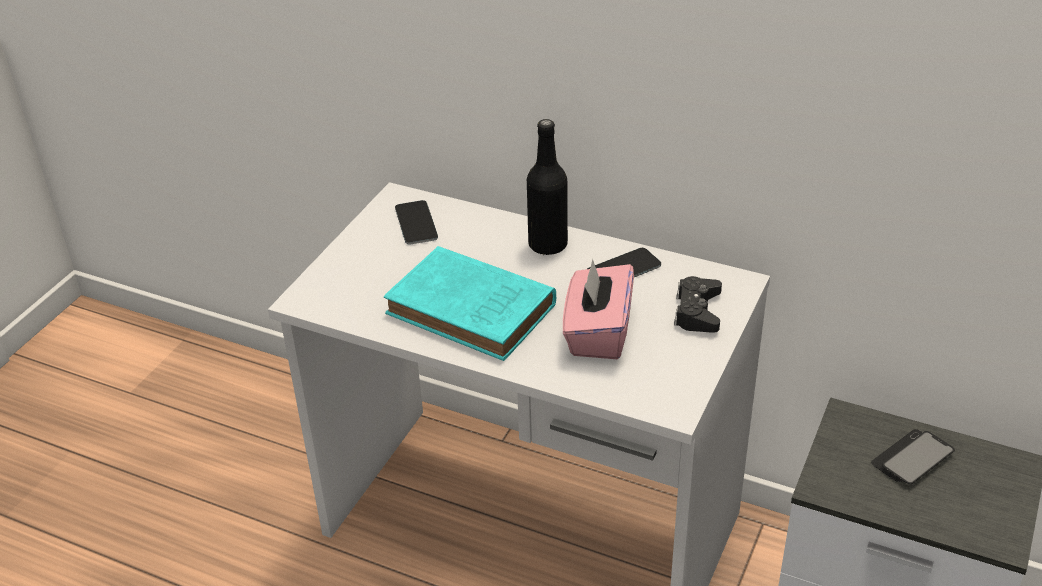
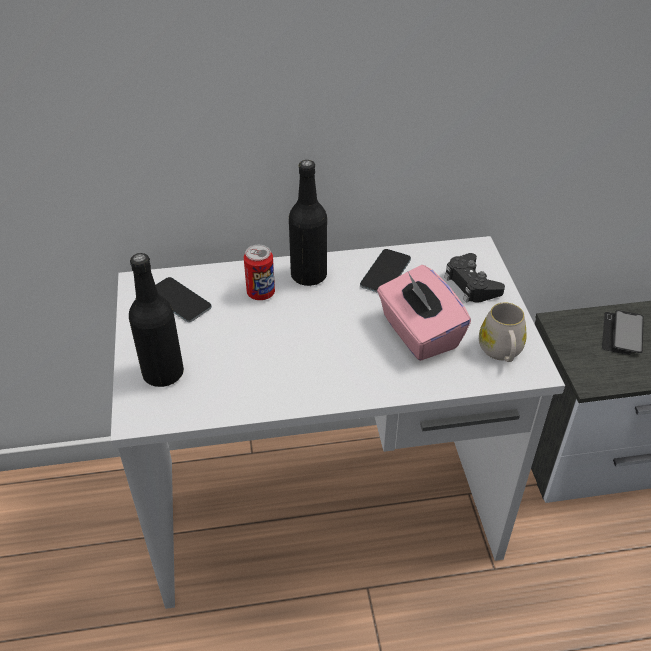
camera: 35 degrees left, 5 degrees up
turquoise book [384,246,556,361] -> none
none -> black bottle [129,253,184,387]
none -> can [244,245,275,300]
none -> white mug [479,303,527,362]

